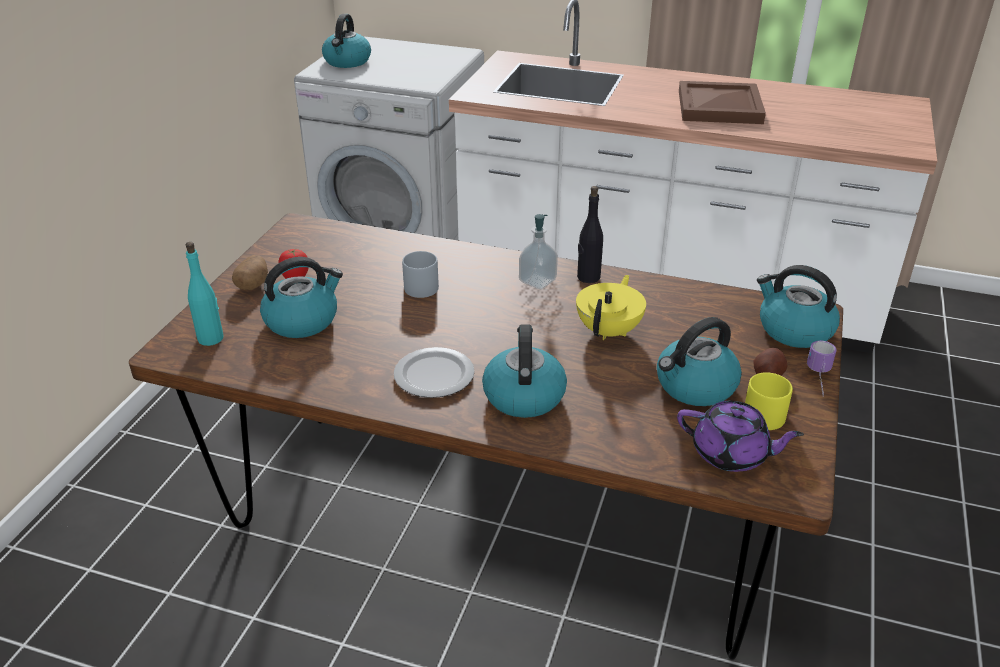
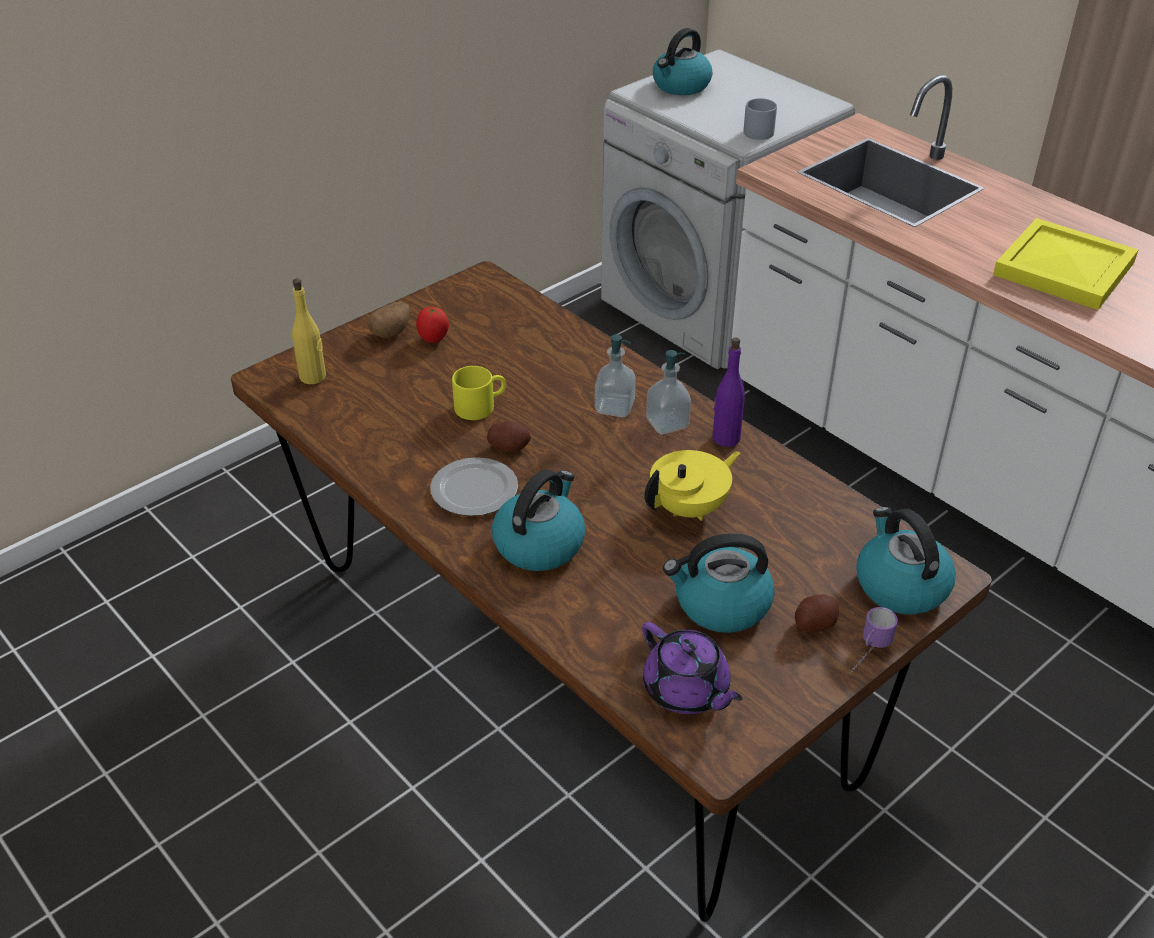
camera: 30 degrees right, 5 degrees up
turquoise bottle [186,242,223,346] -> yellow bottle [292,278,326,384]
kettle [260,257,343,338] -> none
grey mug [402,251,439,298] -> grey mug moved to [743,98,777,140]
black bottle [577,186,603,283] -> purple bottle [713,337,745,447]
brown tray [679,81,766,124] -> yellow tray [993,218,1139,310]
yellow mug [745,372,793,430] -> yellow mug moved to [452,366,506,420]
none -> potato [487,421,531,452]
none -> soap dispenser [595,334,636,417]

